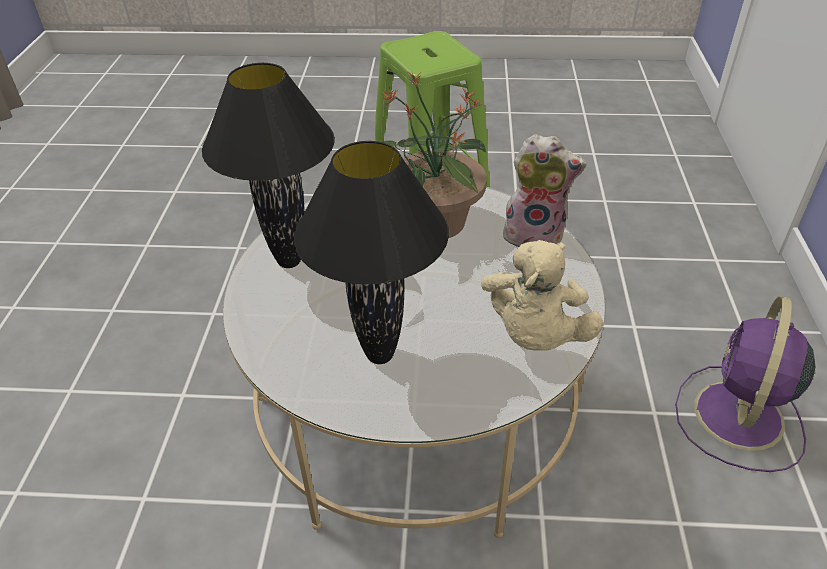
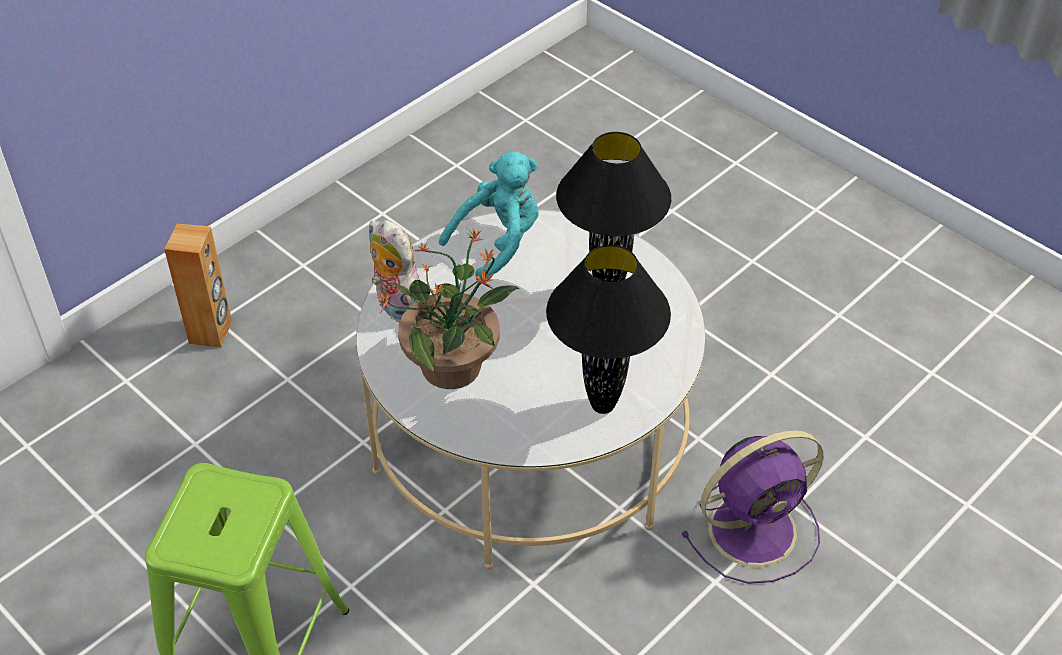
camera: 140 degrees left, 5 degrees up
beige plush toy [481,240,603,351] -> turquoise plush toy [439,151,538,284]
purple fan [675,296,815,472] -> purple fan moved to [681,430,824,584]
none -> brown speaker [164,224,232,348]

